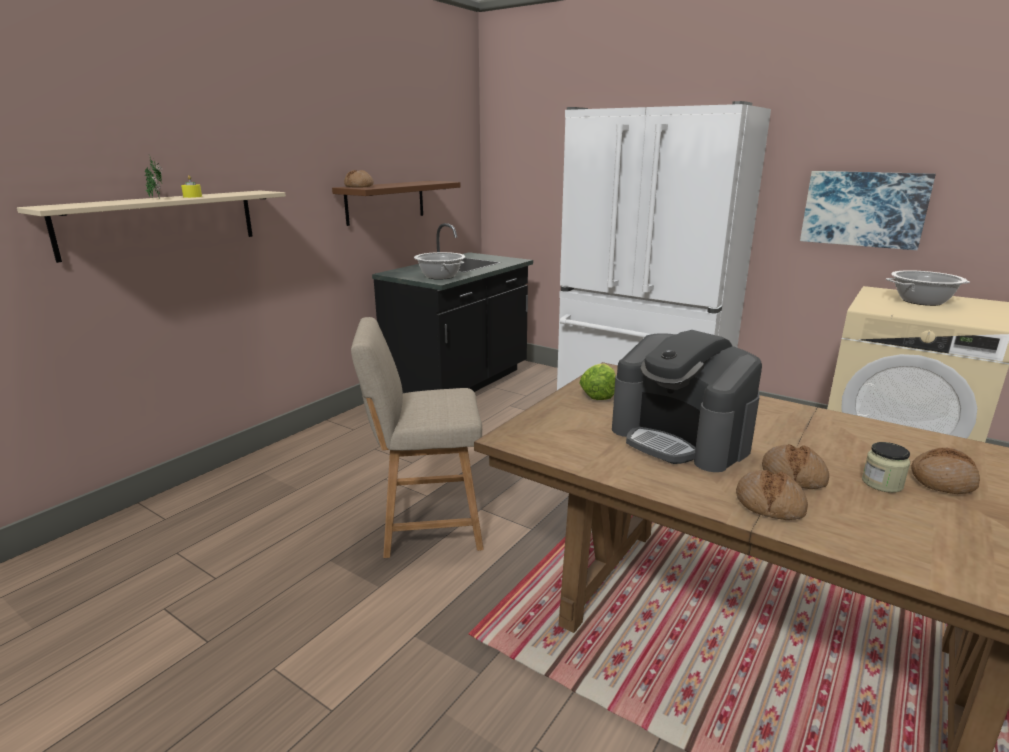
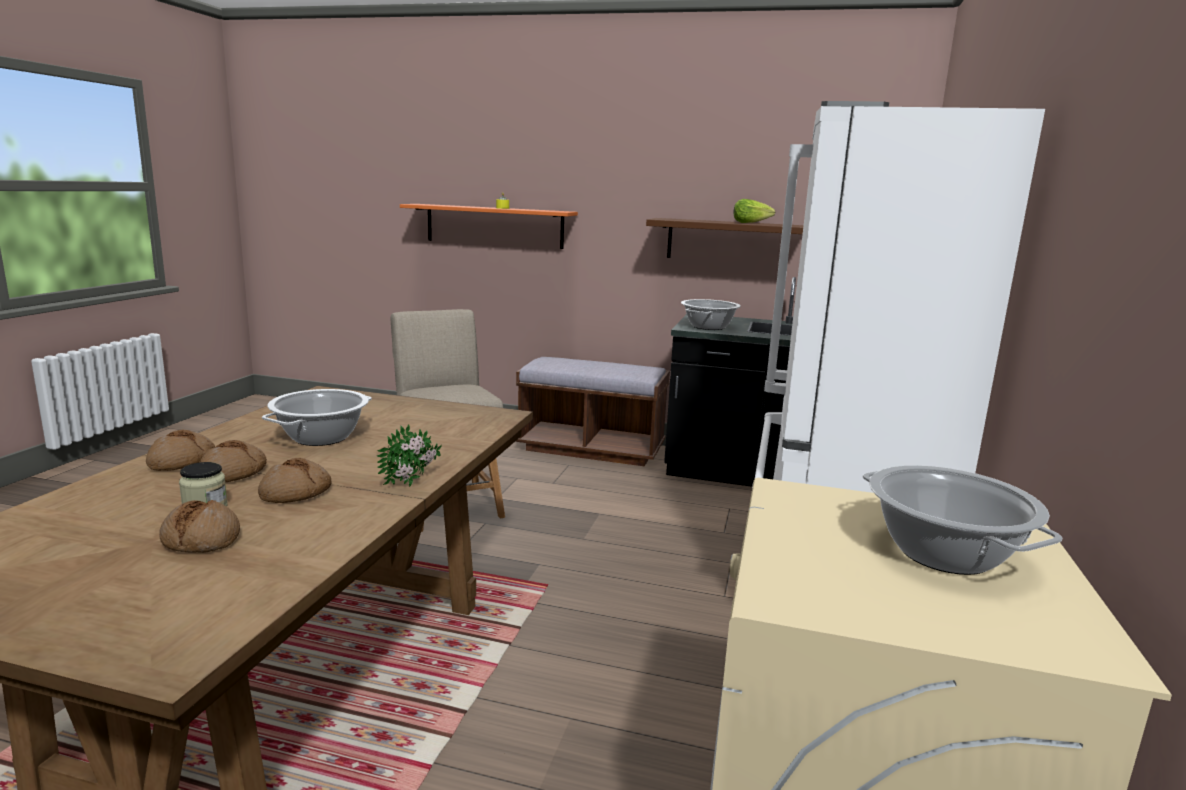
camera: 70 degrees right, 5 degrees down
beige shelf [17,191,286,263] -> orange shelf [400,204,578,249]
potted plant [144,157,163,197] -> potted plant moved to [377,424,442,487]
bread [344,170,374,188] -> bread moved to [258,458,332,503]
lettuce [579,364,616,400] -> lettuce moved to [734,199,775,223]
coffee machine [612,330,762,472] -> cooking pot [262,389,372,446]
picture [800,171,936,250] -> none
none -> brown bench [516,357,670,466]

